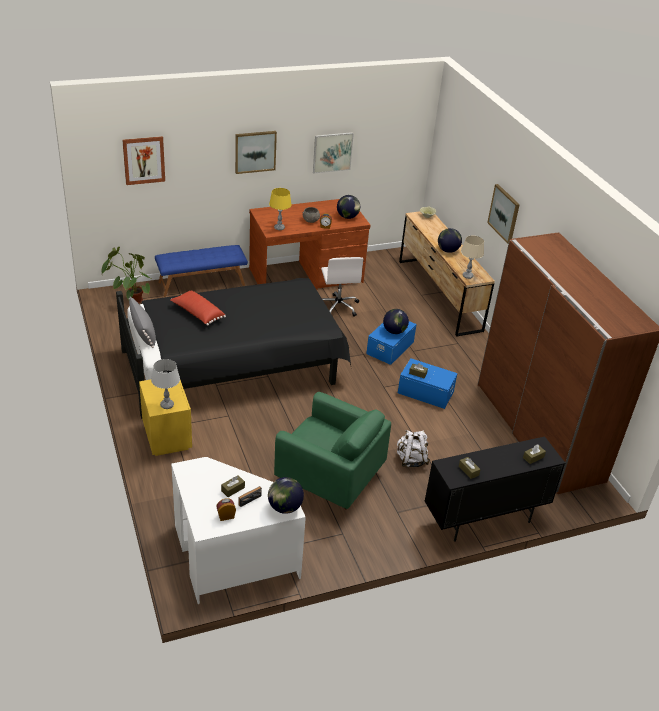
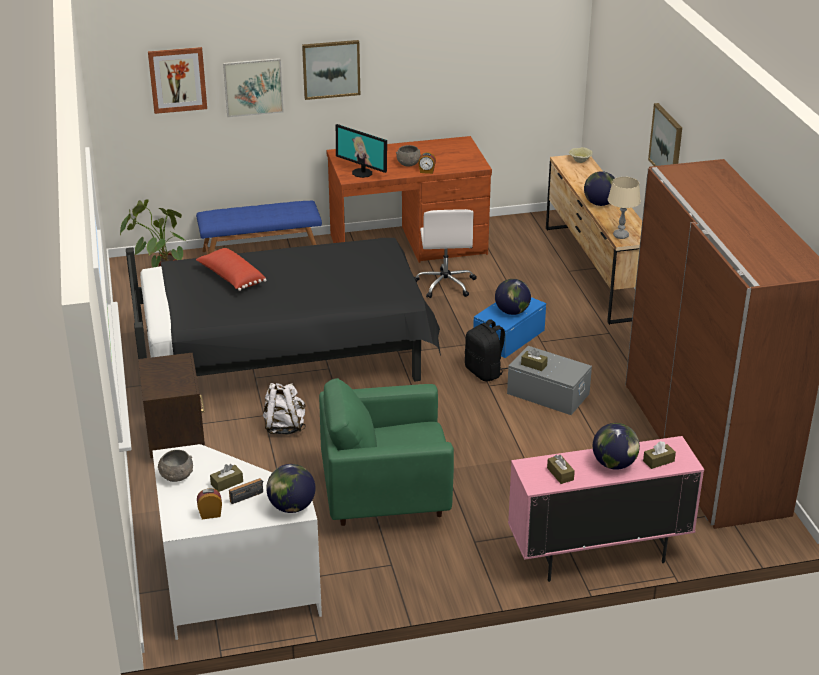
camera: 10 degrees right, 5 degrees down
grey pillow [129,297,156,348] -> none
yellow nightstand [139,379,192,456] -> brown nightstand [138,353,205,458]
grey table lamp [151,359,180,409] -> none
yellow table lamp [269,188,292,230] -> monitor [336,124,387,178]
green armchair [274,392,391,509] -> green armchair turned 135 degrees clockwise [319,378,454,526]
picture [313,132,354,174] -> picture moved to [223,58,284,117]
globe [337,195,360,219] -> globe moved to [593,423,640,470]
white backpack [397,430,430,467] -> white backpack moved to [263,383,306,435]
blue storage box [398,358,458,409] -> grey storage box [507,346,592,415]
black cabinet [425,436,565,542] -> pink cabinet [508,436,704,582]
none -> grey bowl [158,450,193,482]
none -> black backpack [465,319,508,381]

